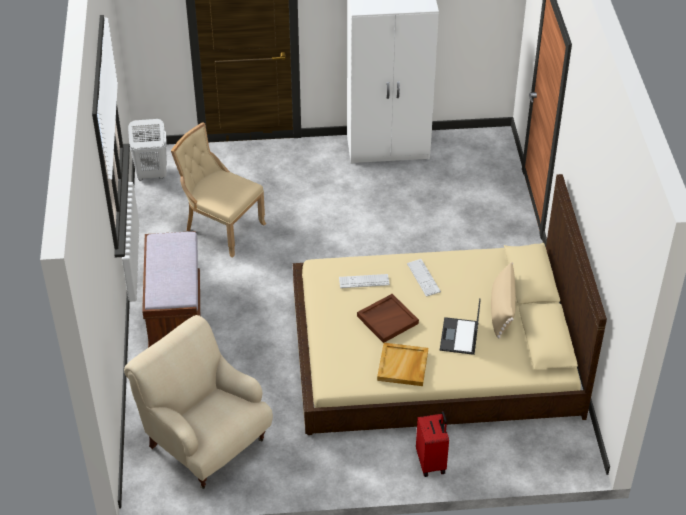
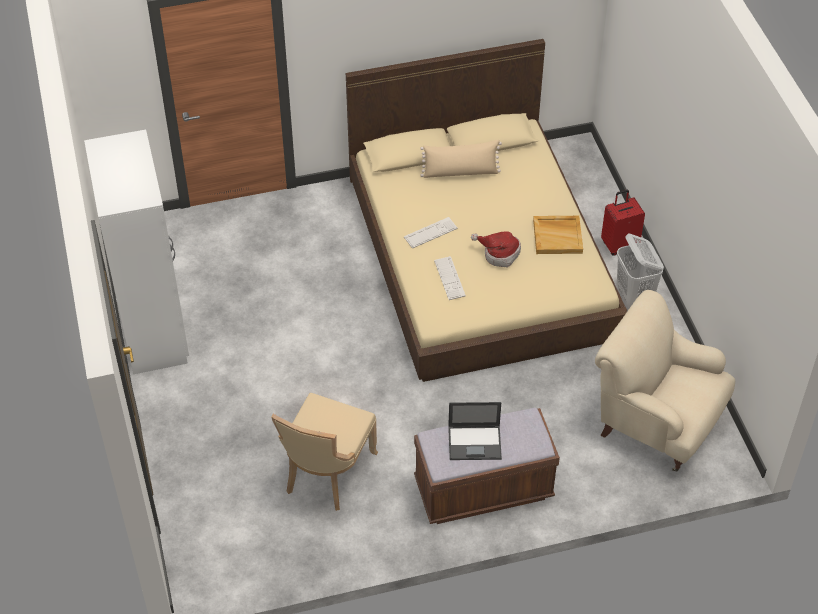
camera: 100 degrees left, 5 degrees up
beige armchair [124,315,273,489] -> beige armchair turned 90 degrees clockwise [595,290,735,471]
white laundry basket [128,119,167,181] -> white laundry basket moved to [617,234,664,307]
brown tray [357,294,419,343] -> hat [471,231,521,268]
laptop [440,298,481,355] -> laptop moved to [448,402,502,460]

